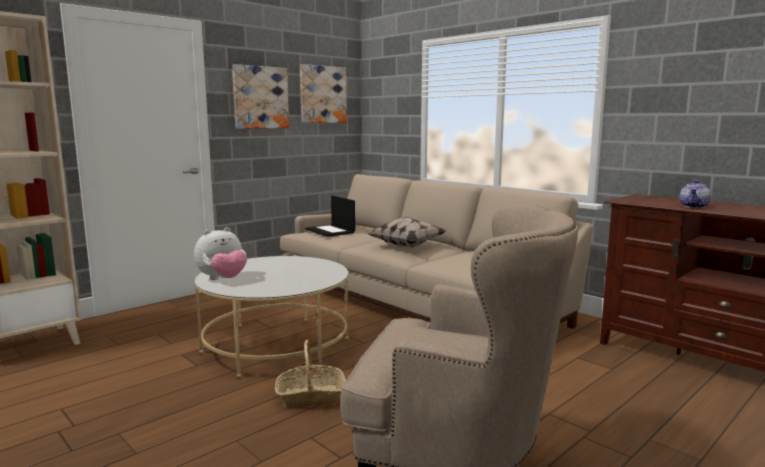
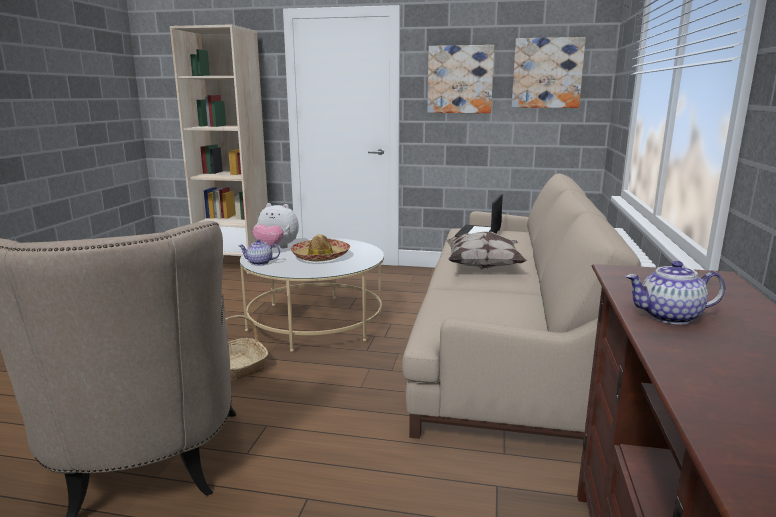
camera: 55 degrees right, 5 degrees up
none -> teapot [239,239,280,265]
none -> hat [291,234,350,261]

